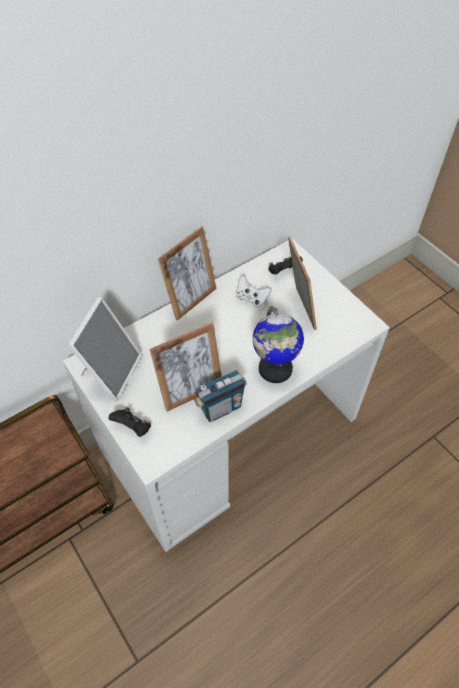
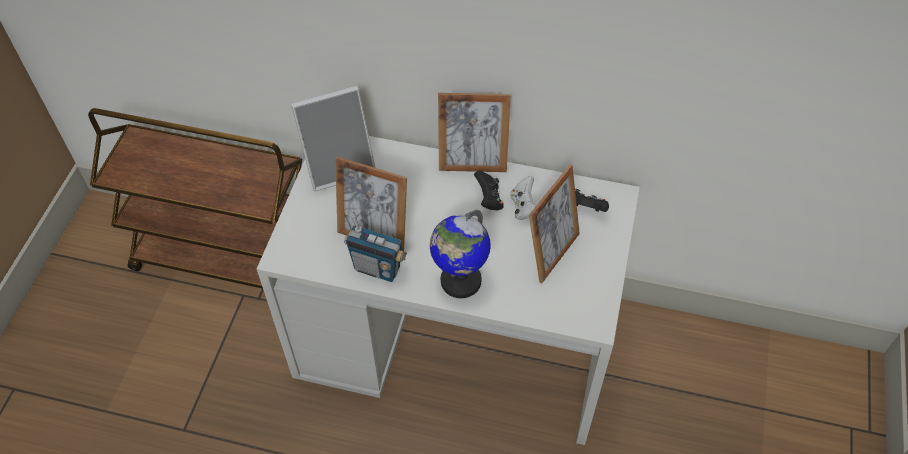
camera: 50 degrees right, 0 degrees up
black game controller [109,407,151,437] -> black game controller moved to [474,170,504,210]

